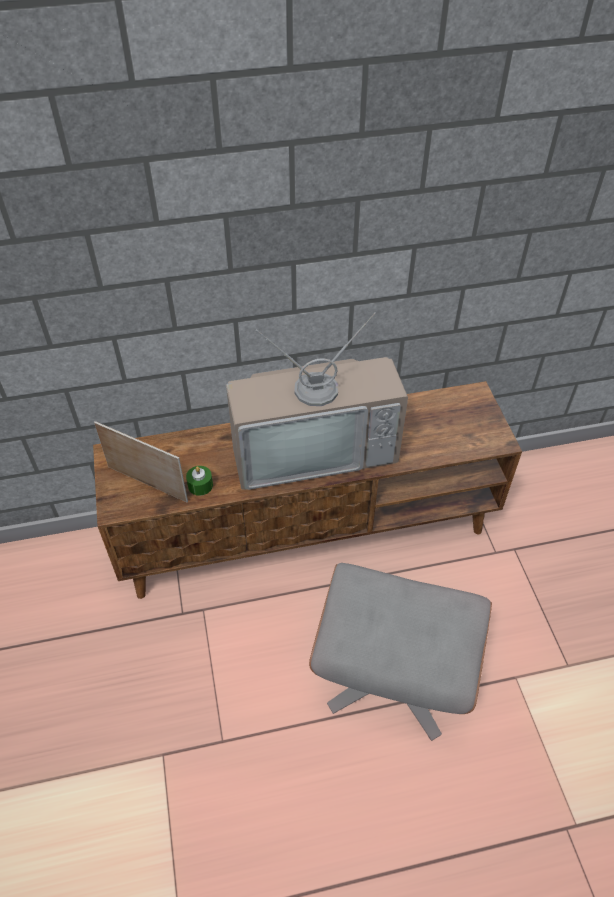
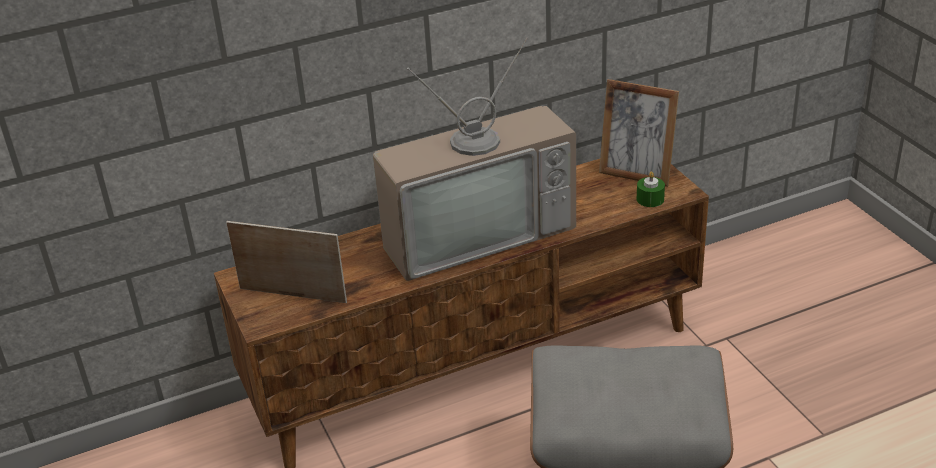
camera: 10 degrees left, 15 degrees down
green candle [186,466,213,496] -> green candle moved to [637,171,665,207]
none -> picture frame [599,79,679,187]

